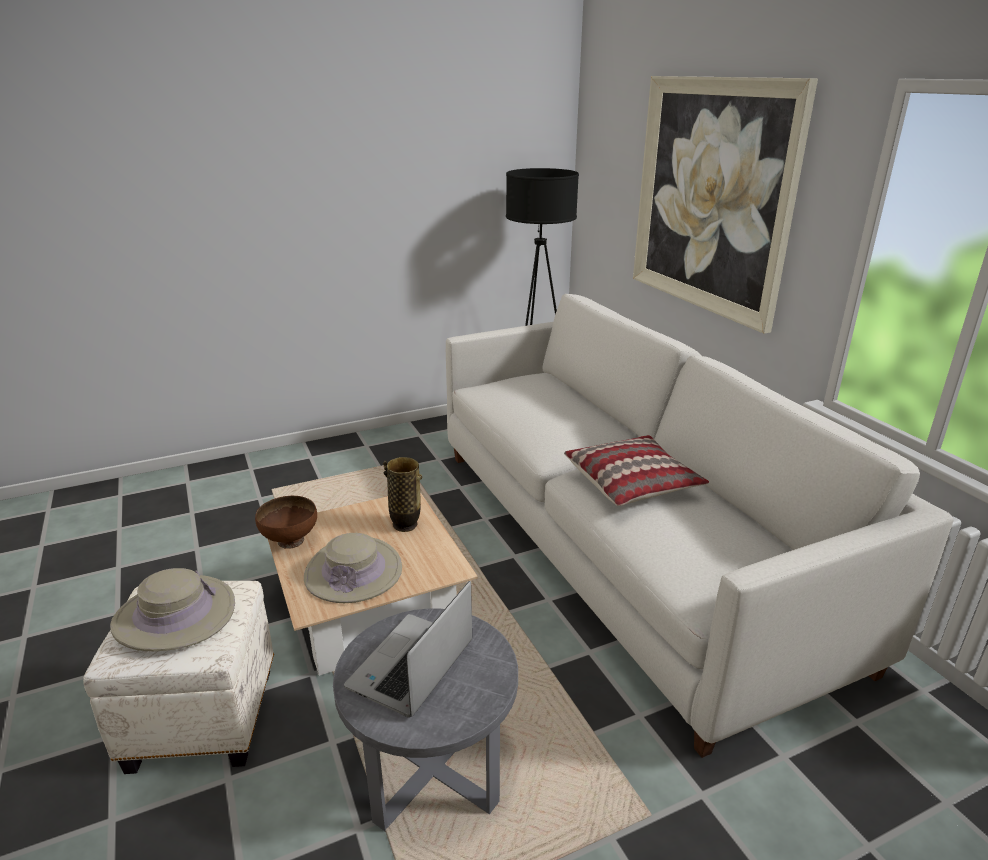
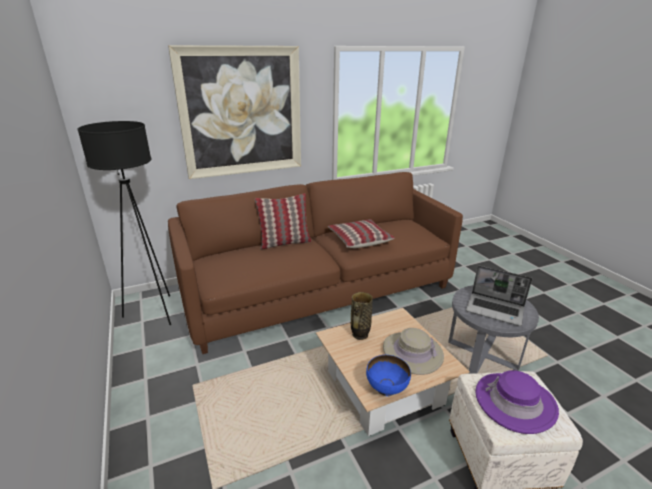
camera: 90 degrees left, 0 degrees up
beige hat [110,568,235,651] -> purple hat [475,370,559,434]
brown bowl [255,496,317,549] -> blue bowl [366,355,411,396]
white sofa [446,294,954,758] -> brown sofa [168,172,463,354]
none -> pillow [255,193,311,250]

